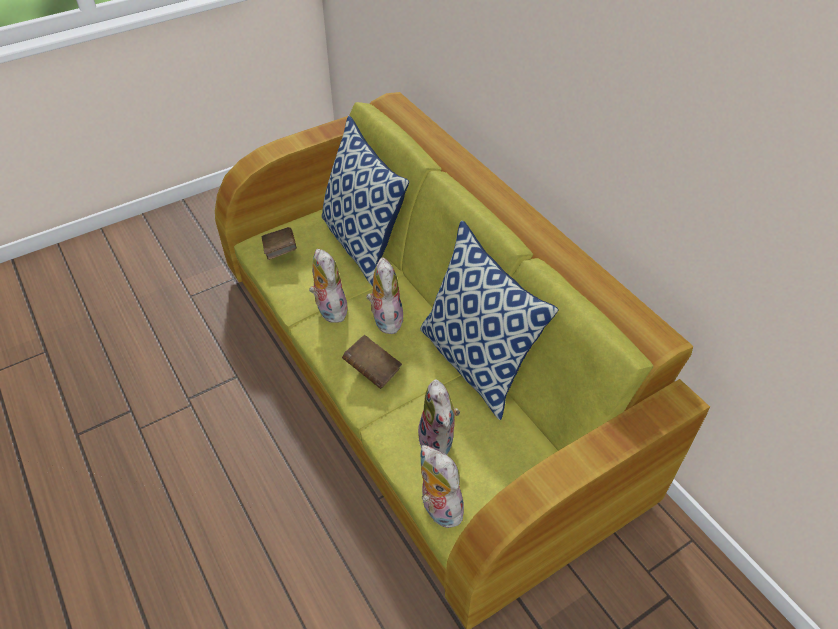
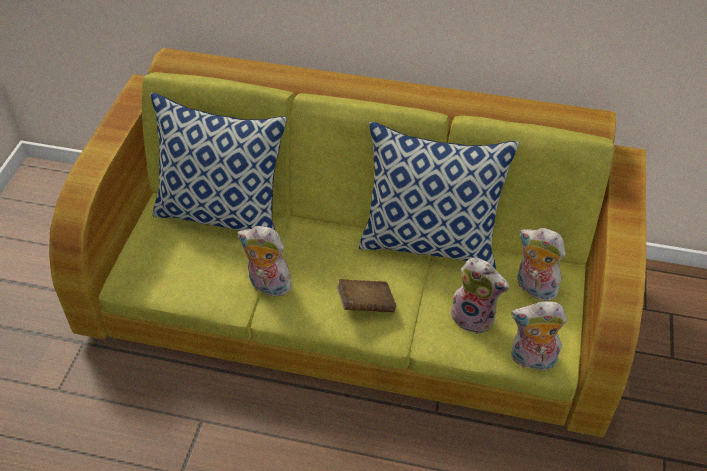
camera: 45 degrees left, 0 degrees up
brown book [262,227,297,260] -> none
plush toy [367,257,404,334] -> plush toy moved to [518,228,566,301]

